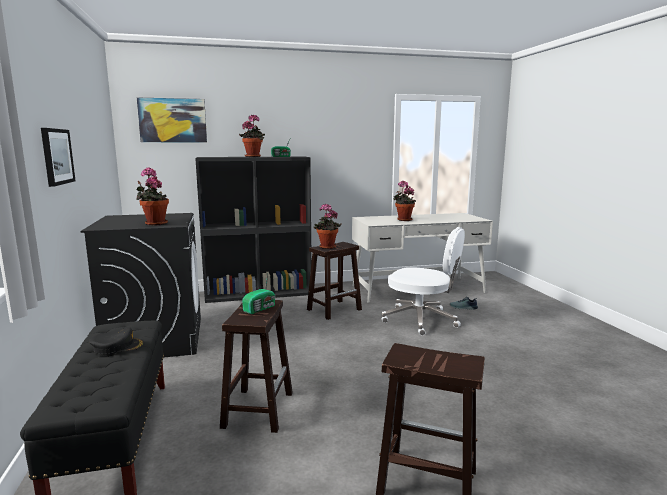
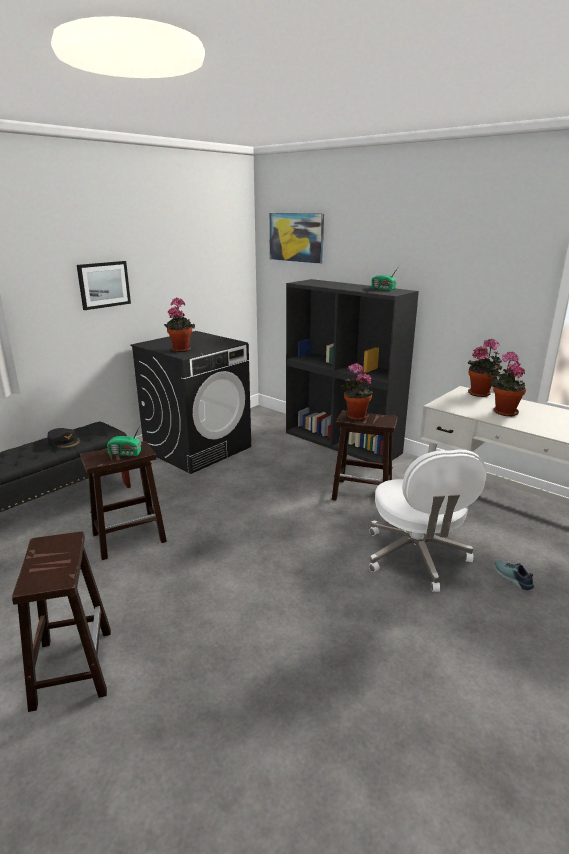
camera: 55 degrees right, 10 degrees up
potted plant [239,114,265,157] -> potted plant moved to [468,339,502,397]

